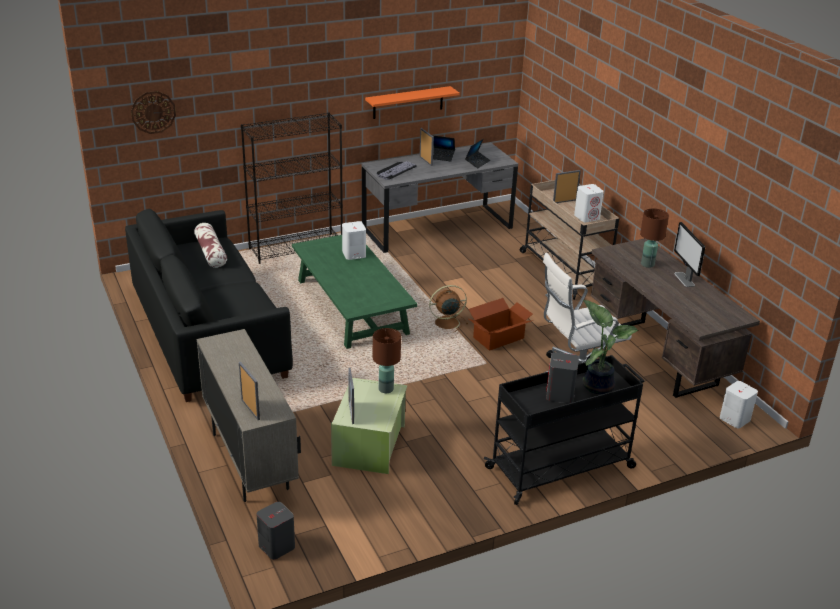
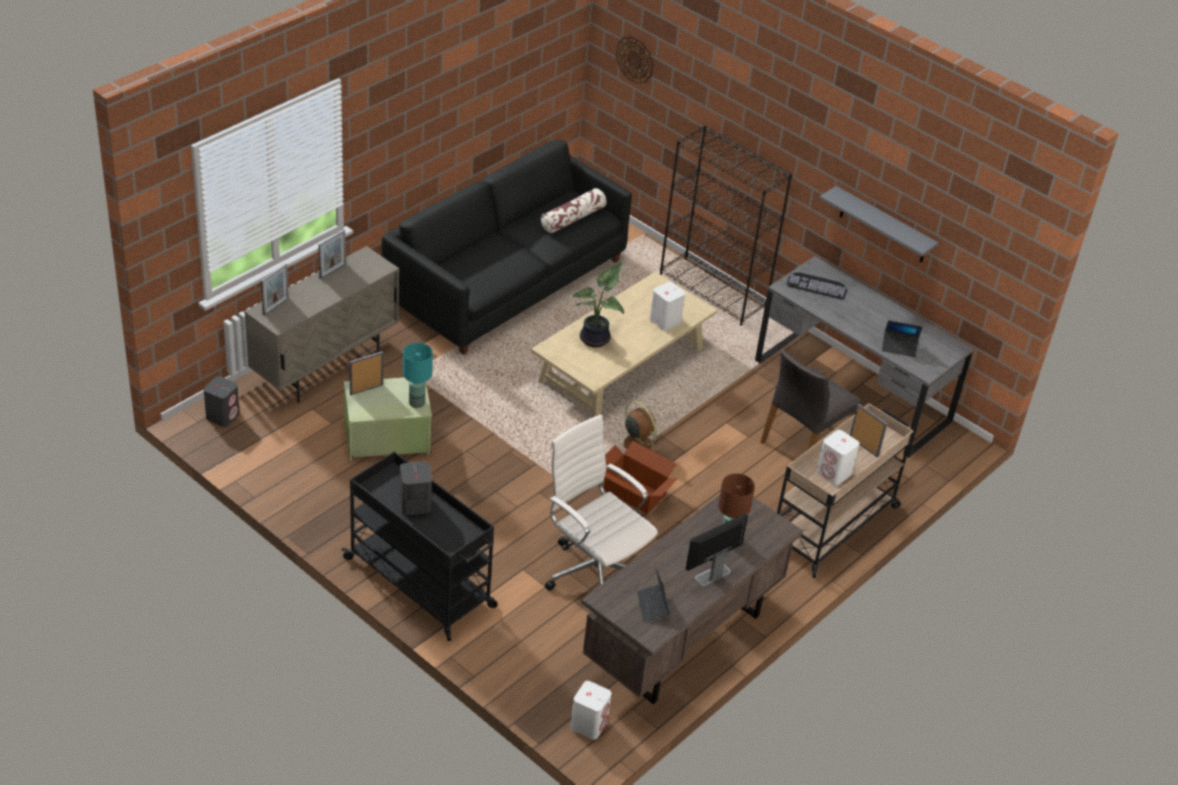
camera: 65 degrees right, 10 degrees up
green coffee table [292,235,417,349] -> beige coffee table [531,271,718,418]
orange shelf [365,86,460,119] -> grey shelf [820,186,938,263]
brown table lamp [373,328,401,393] -> turquoise table lamp [403,343,433,408]
picture frame [419,128,434,166] -> picture frame moved to [318,230,346,279]
laptop [432,135,455,161] -> laptop moved to [637,569,669,622]
potted plant [582,300,639,394] -> potted plant moved to [573,263,624,348]
none -> grey chair [760,348,861,449]

